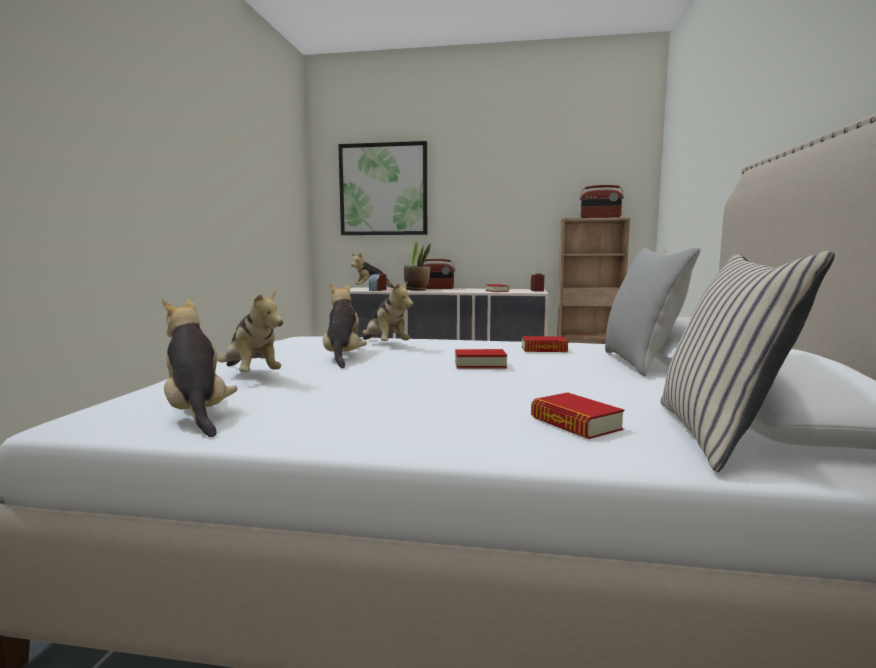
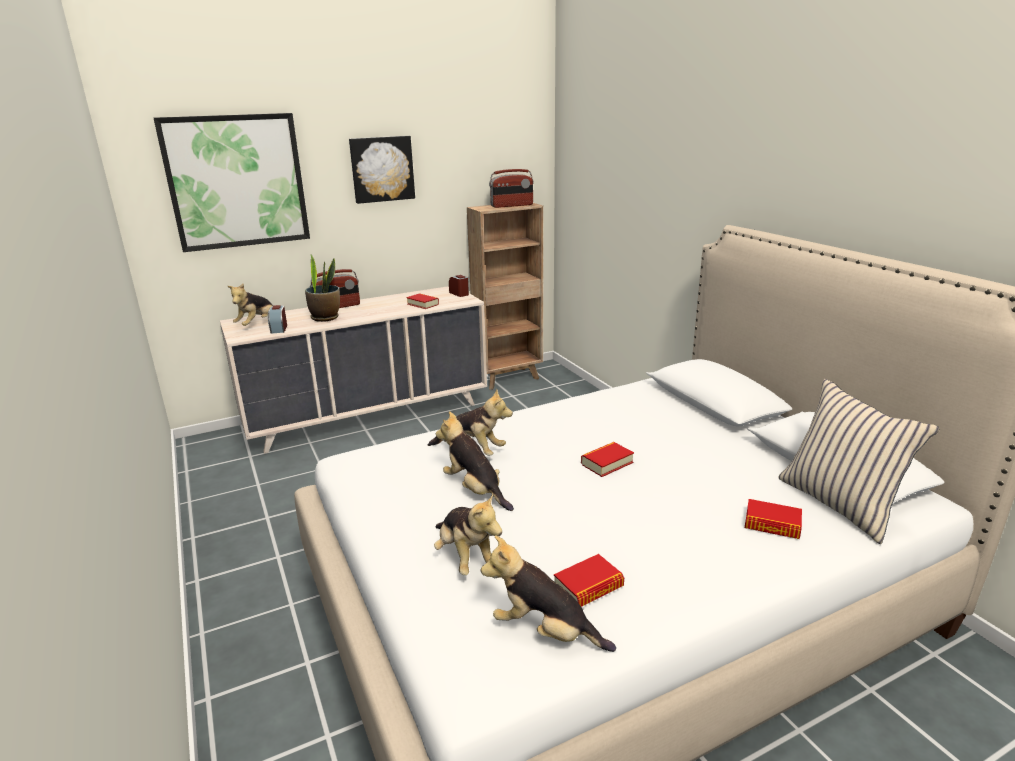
camera: 35 degrees left, 15 degrees up
plush toy [218,290,283,372] -> plush toy turned 45 degrees clockwise [434,493,502,575]
book [522,336,568,352] -> book moved to [554,554,624,607]
grey pillow [605,247,701,376] -> none
none -> picture [349,136,415,204]

